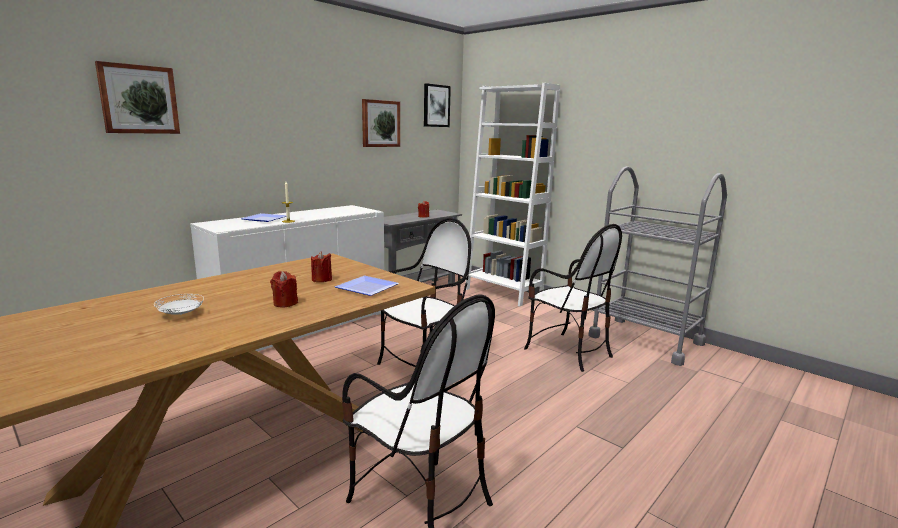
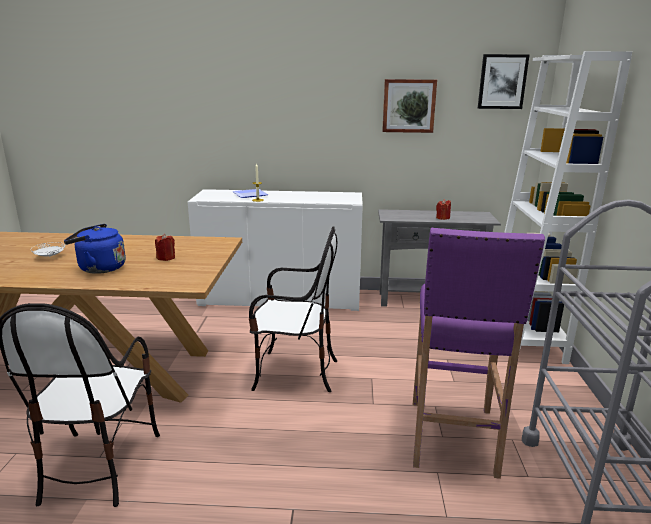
camera: 50 degrees right, 5 degrees up
picture [95,61,180,134] -> none
red candle [270,271,298,308] -> blue kettle [64,224,126,274]
plate [335,276,399,296] -> none
chair [524,224,622,372] -> purple stool [413,228,545,479]

